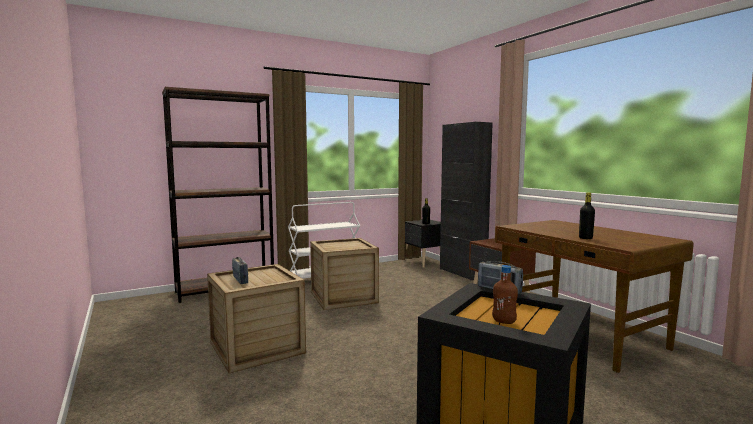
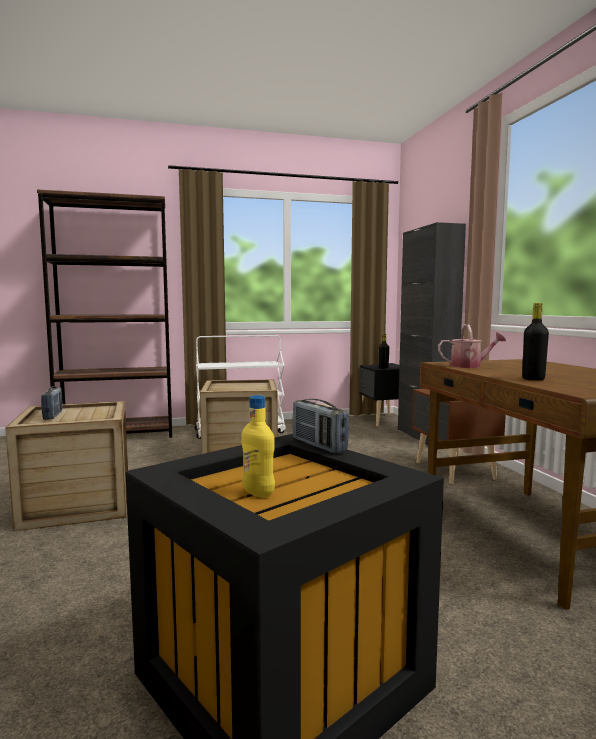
camera: 15 degrees right, 0 degrees up
brown bottle [492,265,518,324] -> yellow bottle [242,395,275,498]
none -> watering can [438,324,506,368]

